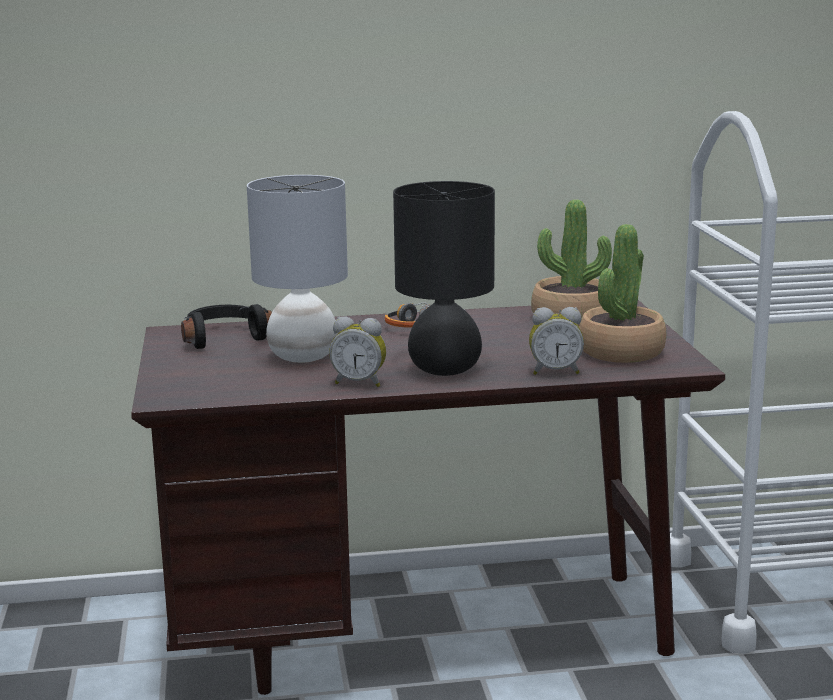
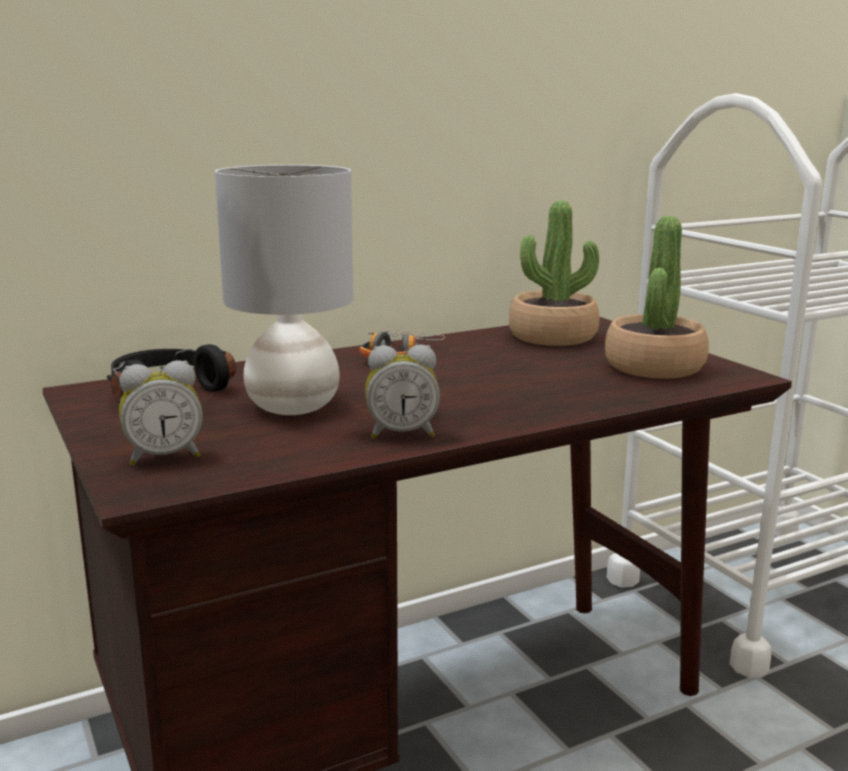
camera: 20 degrees left, 0 degrees up
black table lamp [393,181,495,376] -> none
alarm clock [529,307,584,375] -> alarm clock moved to [119,360,203,466]

